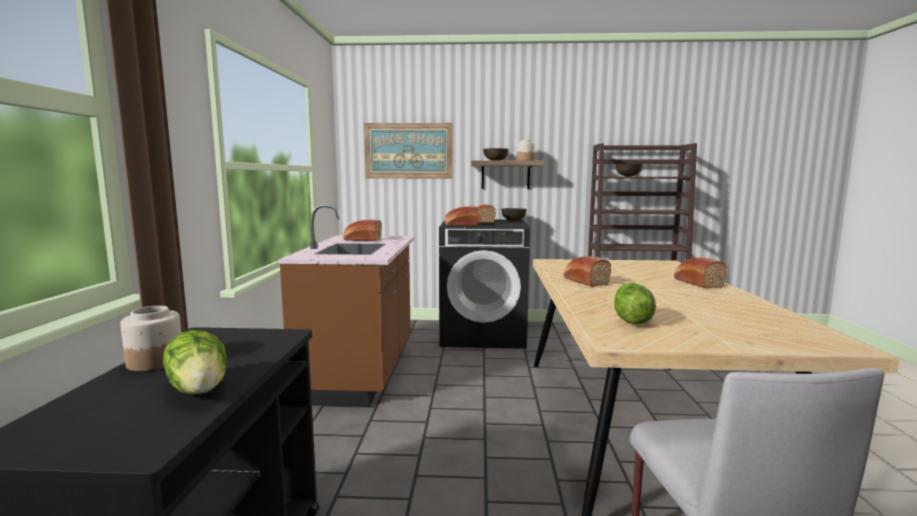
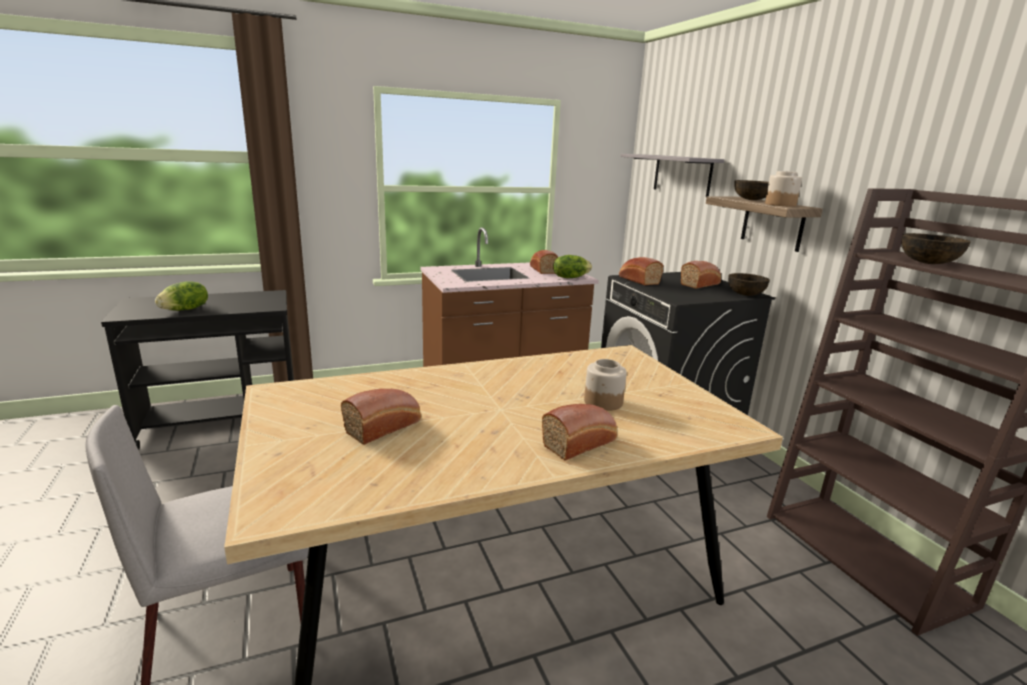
camera: 65 degrees right, 10 degrees up
jar [120,306,181,371] -> jar moved to [584,359,627,411]
picture [364,123,453,179] -> grey shelf [621,154,724,197]
bread [563,256,611,287] -> bread moved to [341,389,421,445]
lettuce [614,283,656,324] -> lettuce moved to [553,255,592,278]

